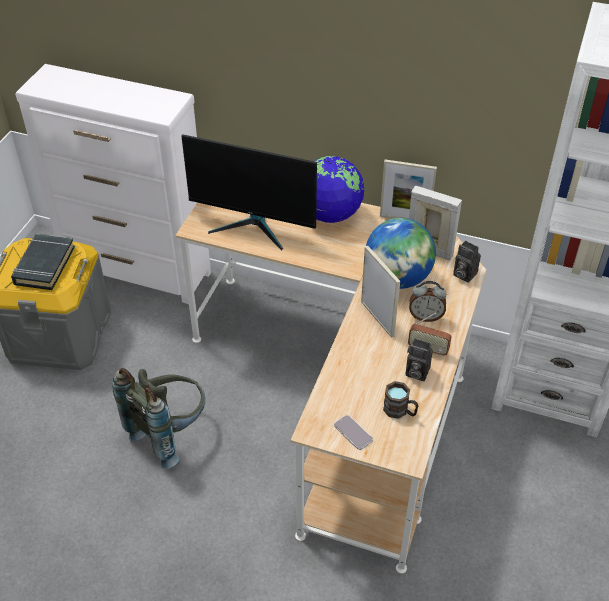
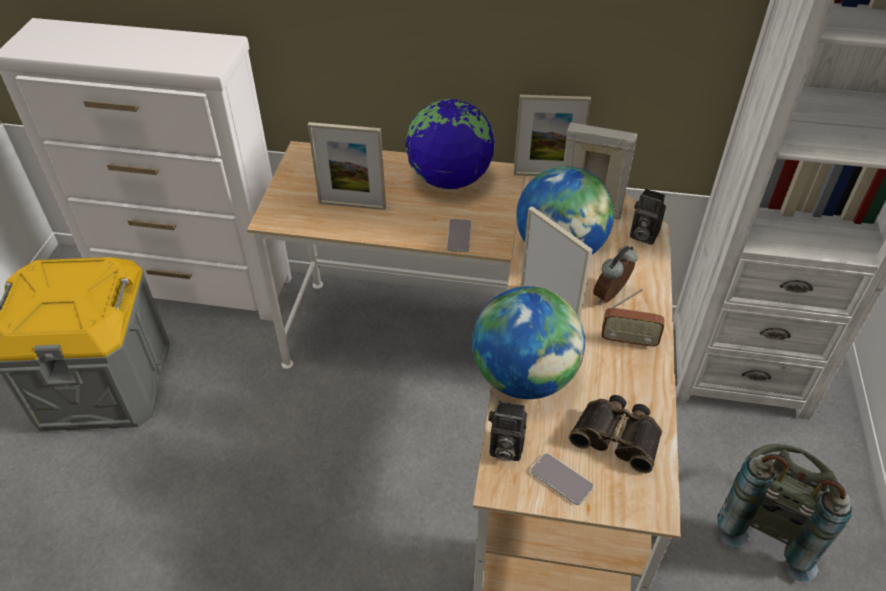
camera: 10 degrees left, 0 degrees up
black book [11,234,75,290] -> none
grey backpack [112,368,205,469] -> grey backpack moved to [718,444,852,582]
monitor [181,135,317,251] -> picture frame [308,122,386,210]
brown mug [383,381,419,419] -> binoculars [569,395,662,473]
camera [406,339,433,381] -> camera moved to [489,401,527,461]
alarm clock [409,281,446,322] -> alarm clock turned 135 degrees clockwise [593,246,638,303]
none -> phone [447,219,472,252]
none -> globe [472,286,585,399]

